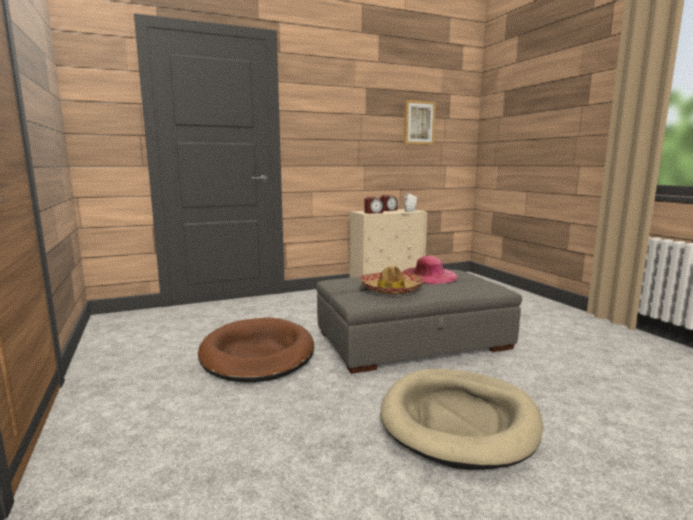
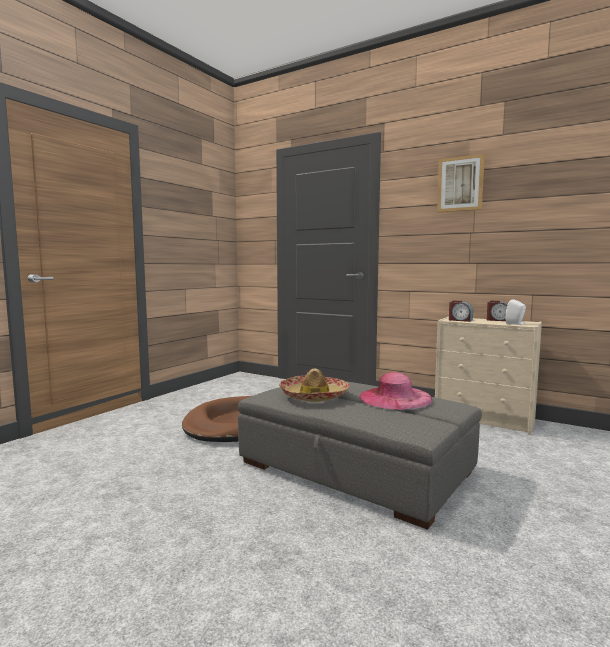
camera: 55 degrees right, 5 degrees down
beige dog bed [380,369,543,470] -> none
picture [404,100,436,145] -> picture moved to [437,154,485,212]

